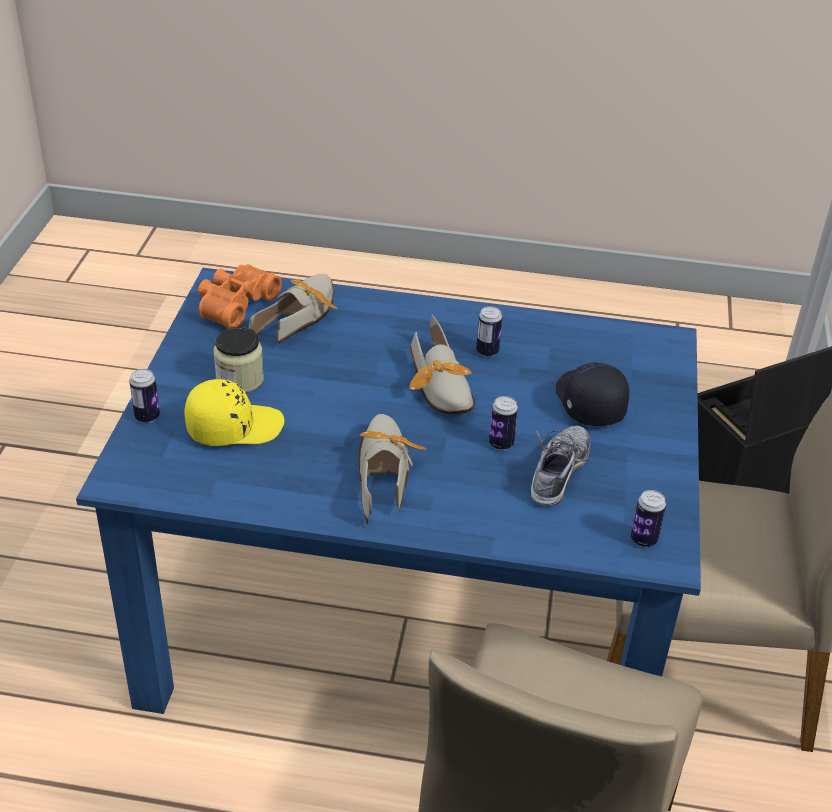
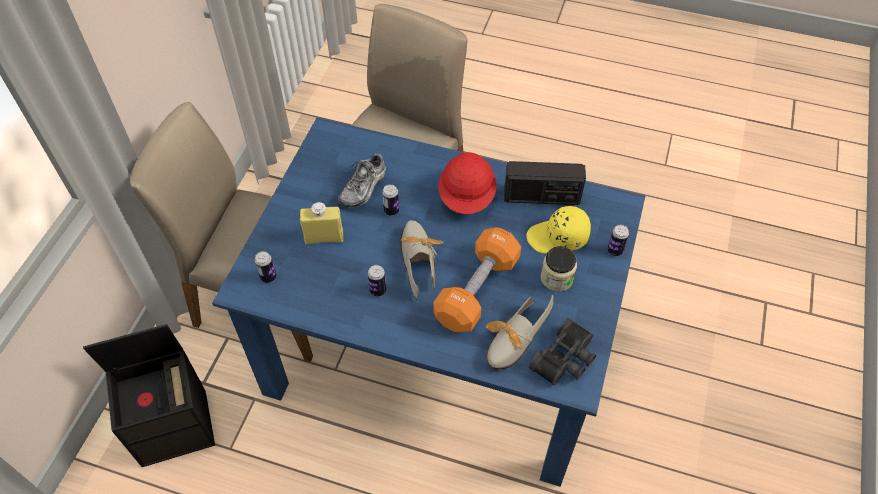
camera: 170 degrees left, 15 degrees up
orange binoculars [198,264,282,328] -> black binoculars [529,318,596,386]
shoe [358,414,426,525] -> red hard hat [439,152,497,214]
black cap [556,362,629,426] -> yellow bottle [300,202,343,245]
can [631,490,666,547] -> can moved to [254,251,277,283]
none -> orange dumbbell [433,227,521,332]
none -> radio [504,161,586,205]

